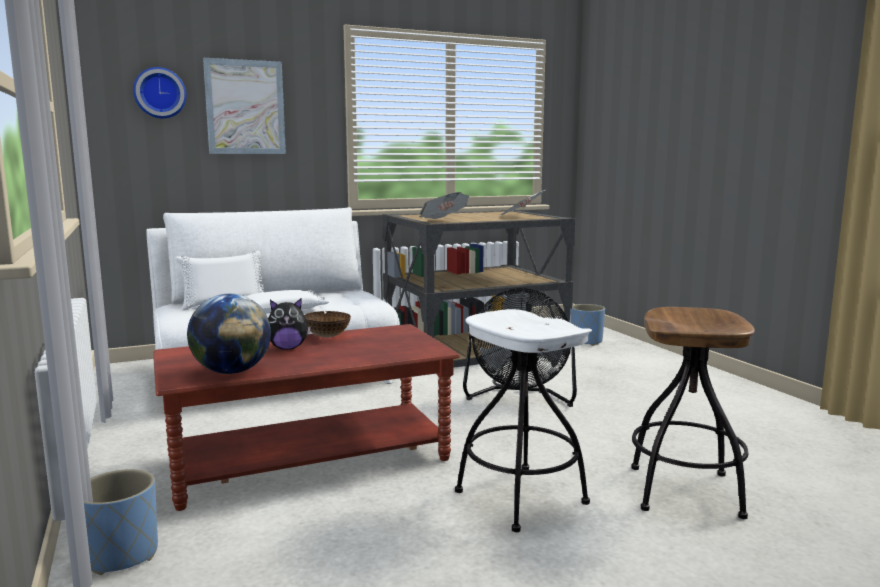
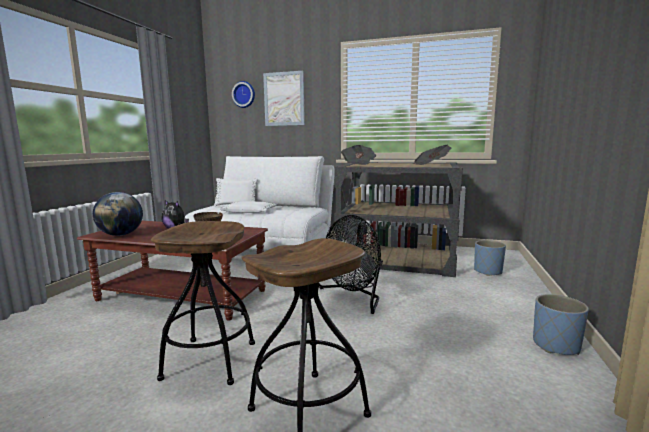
camera: 40 degrees right, 0 degrees up
blue planter [84,469,158,575] -> blue planter moved to [533,294,589,355]
white stool [455,309,592,532] -> brown stool [151,221,255,385]

